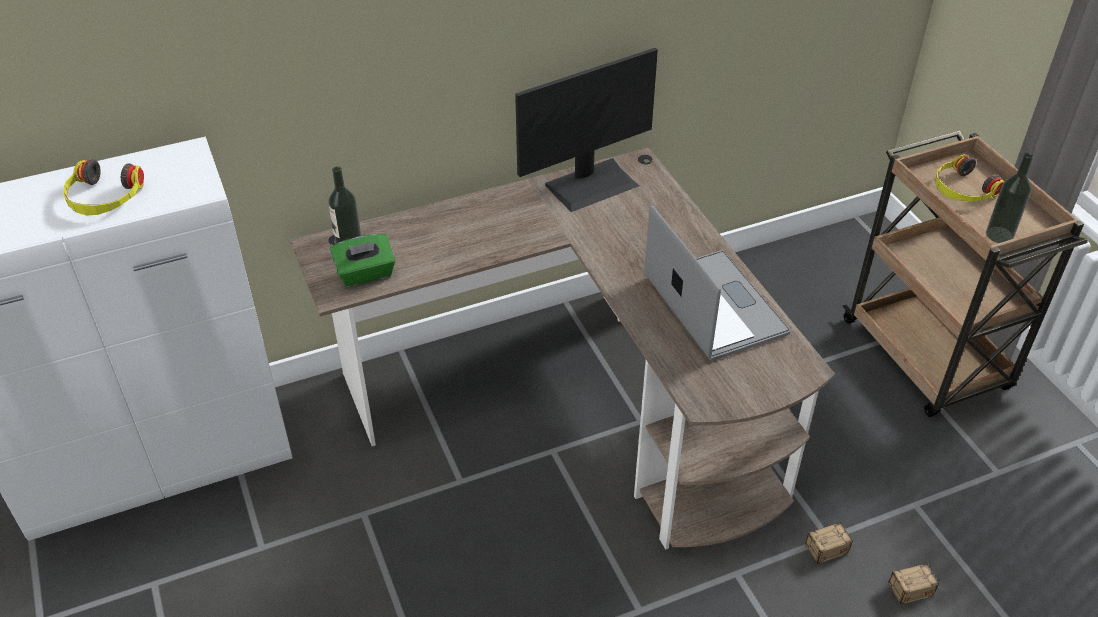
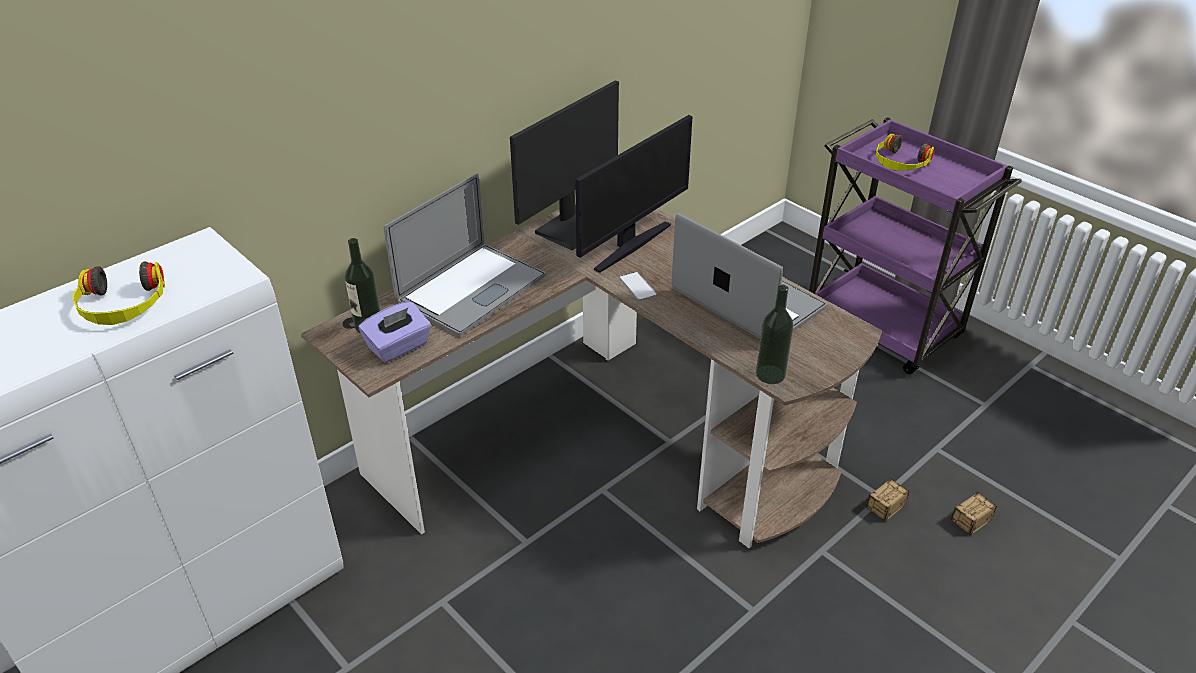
camera: 20 degrees left, 5 degrees down
green tissue box [330,234,396,287] -> purple tissue box [359,301,431,363]
brown cart [842,131,1088,417] -> purple cart [809,117,1022,374]
bottle [986,153,1034,243] -> bottle moved to [756,285,793,384]
none -> laptop [384,173,546,336]
none -> monitor [575,115,693,273]
none -> phone [619,271,657,300]

